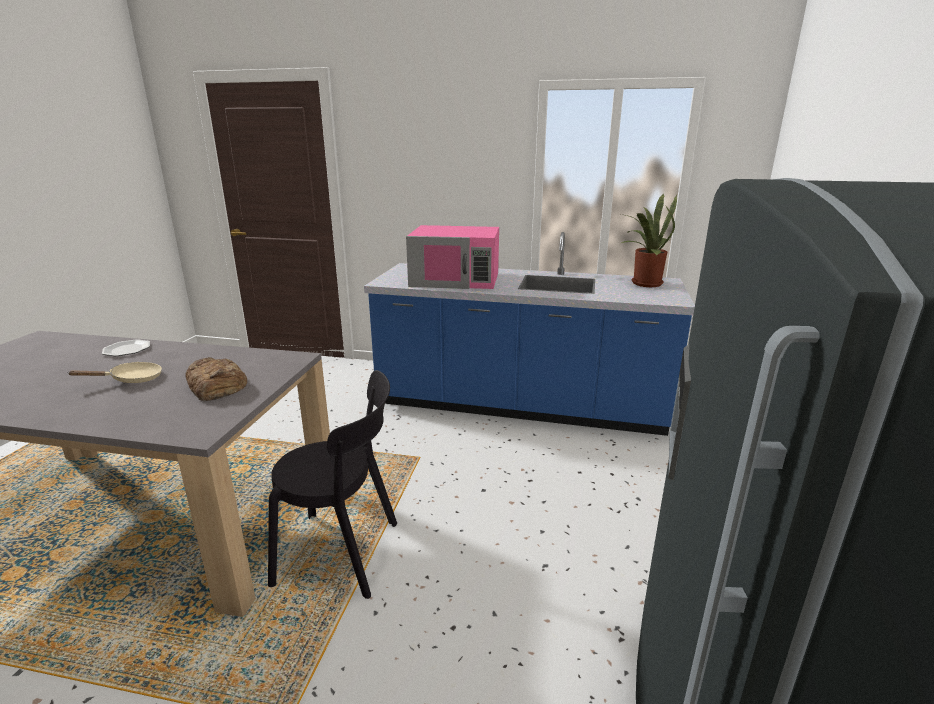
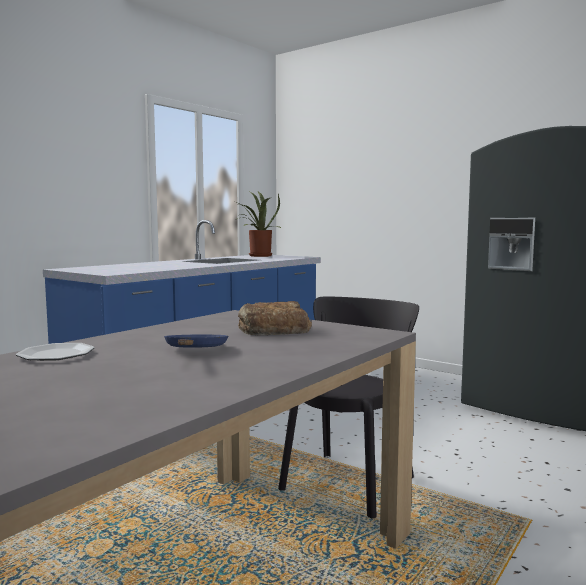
camera: 65 degrees left, 15 degrees down
beige frying pan [69,362,162,383] -> blue frying pan [164,335,229,348]
pink microwave [406,225,499,289] -> none

